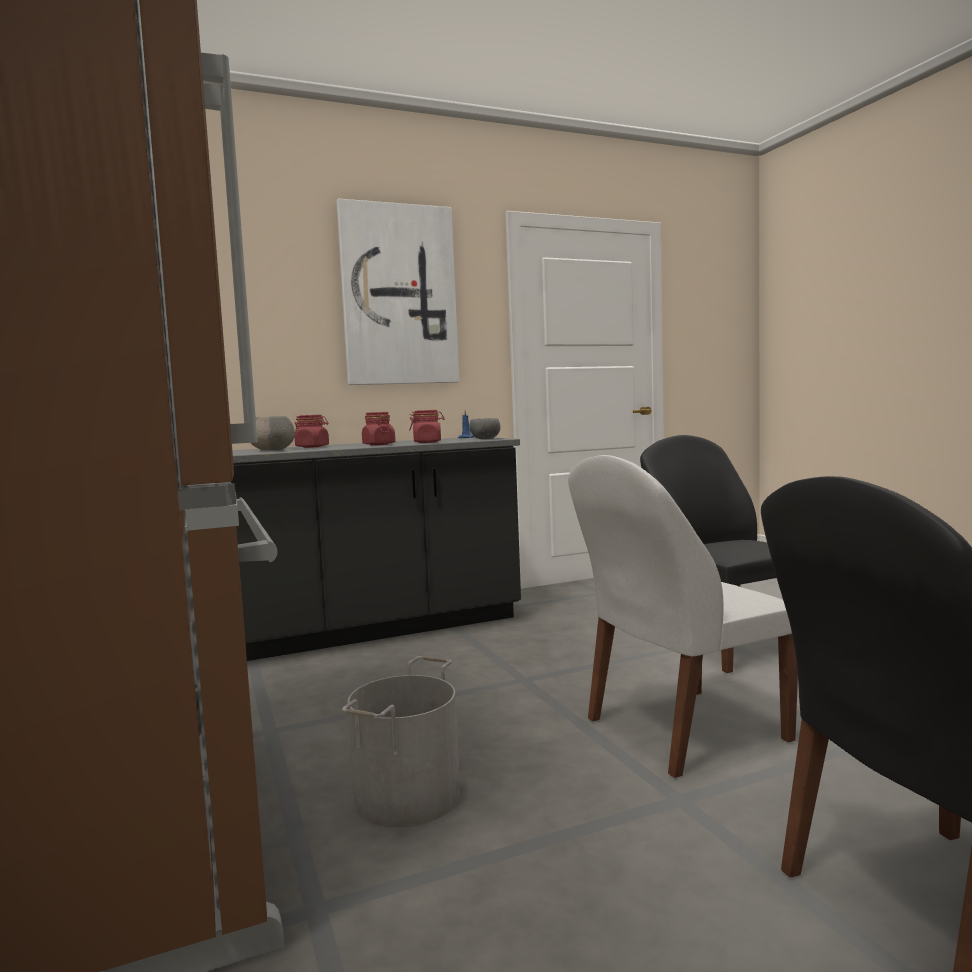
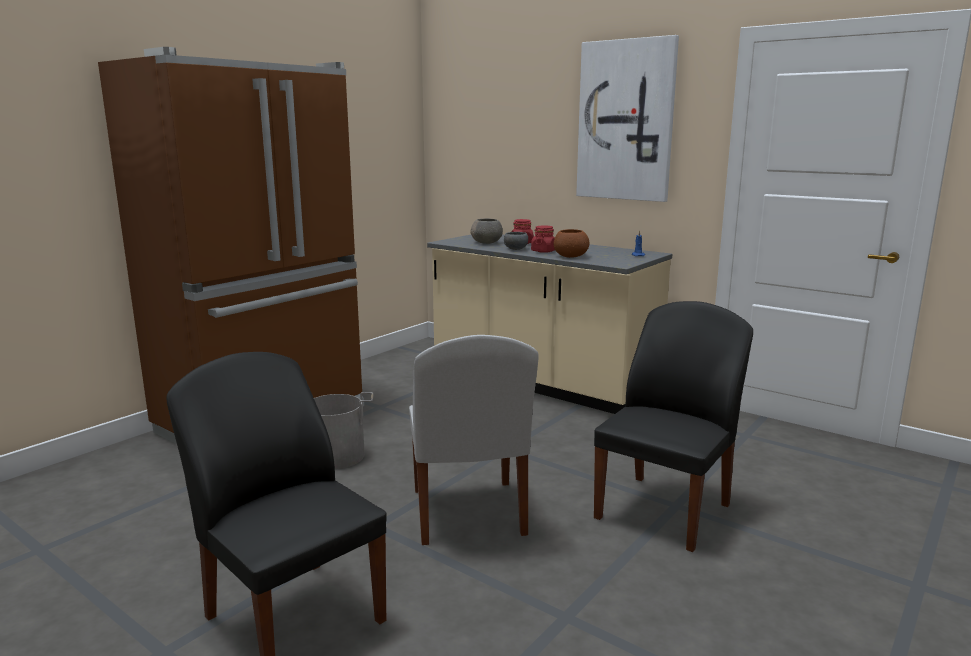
camera: 60 degrees right, 10 degrees up
black counter [231,437,521,661] -> beige counter [427,235,672,414]
red jar [409,410,445,443] -> brown bowl [553,229,589,258]
grey bowl [469,418,500,439] -> grey bowl moved to [504,232,528,250]
white chair [568,455,798,778] -> white chair turned 135 degrees counterclockwise [409,335,539,545]

